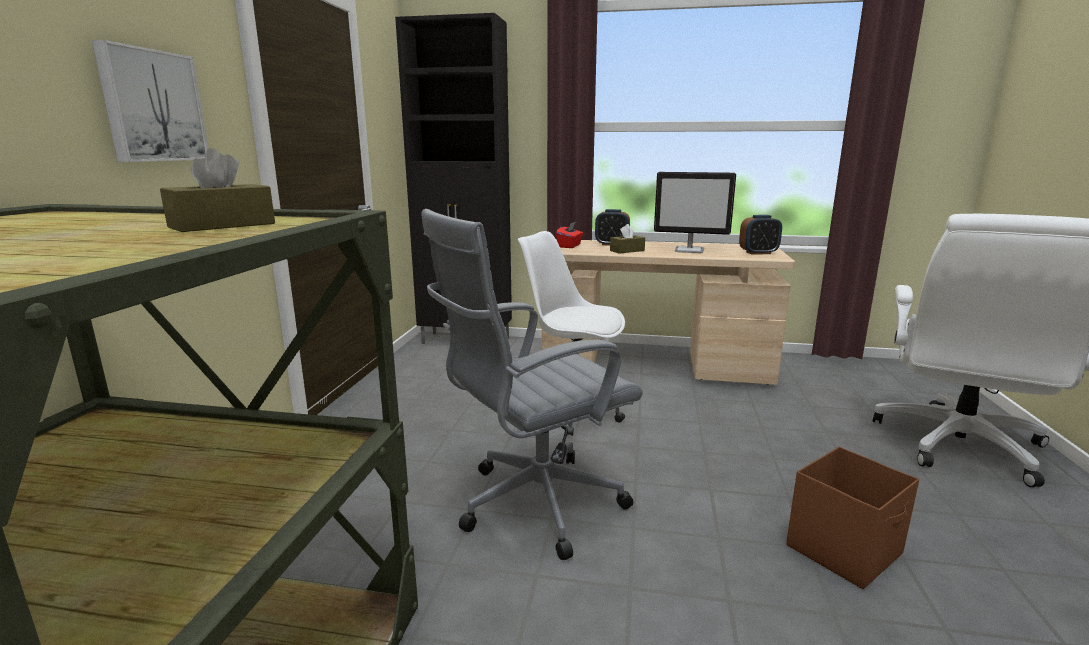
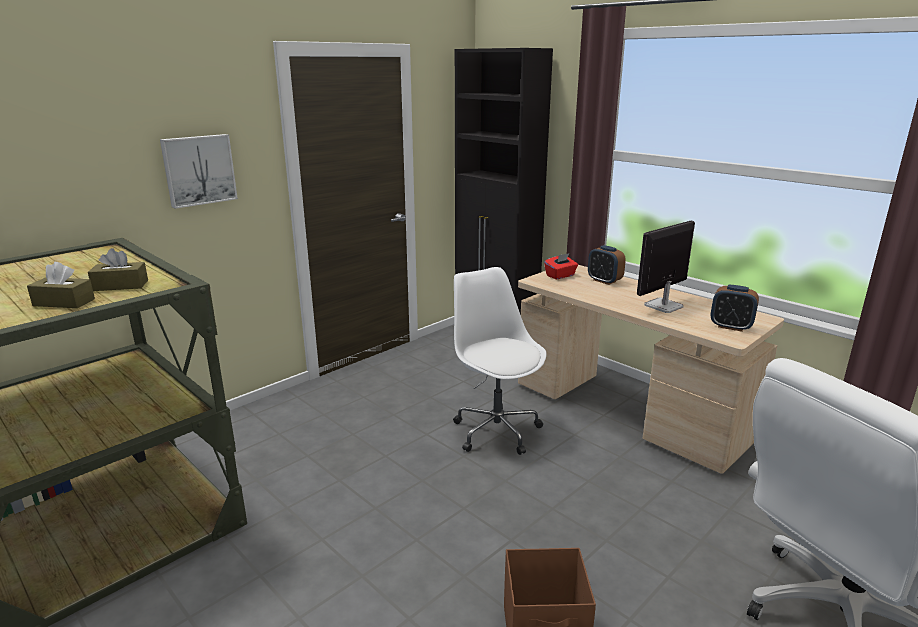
camera: 35 degrees right, 5 degrees up
grey office chair [421,209,643,560] -> none
brown tissue box [610,224,645,254] -> brown tissue box moved to [27,262,95,308]
monitor [654,172,736,253] -> monitor turned 90 degrees clockwise [637,221,695,313]

